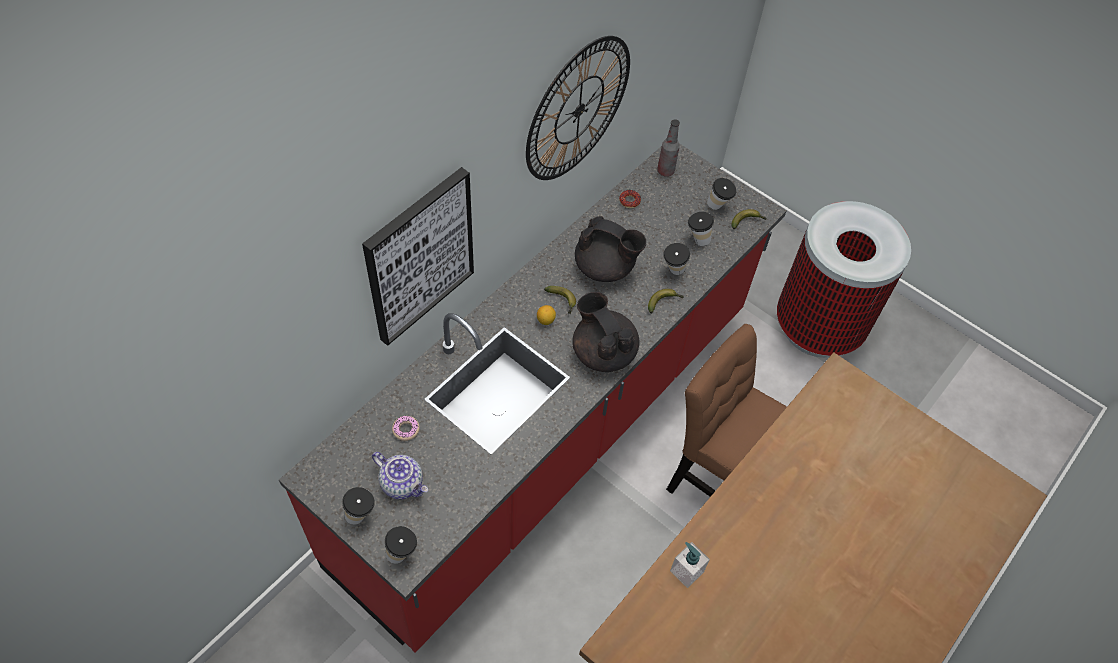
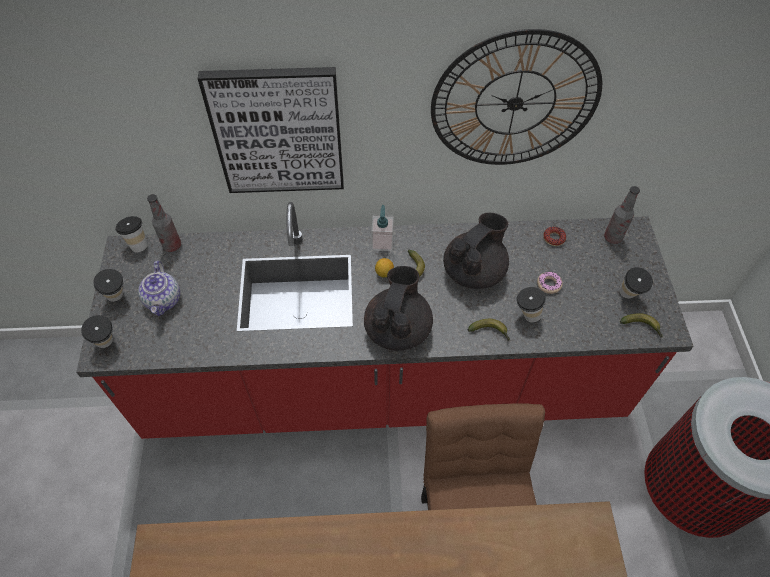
camera: 50 degrees right, 0 degrees up
donut [392,416,420,441] -> donut moved to [537,271,563,294]
black teapot [575,216,646,282] -> black teapot turned 120 degrees counterclockwise [443,213,509,289]
soap dispenser [670,542,710,588] -> soap dispenser moved to [371,205,394,251]
cup [688,212,714,246] -> cup moved to [115,216,148,252]
none -> bottle [147,194,181,252]

